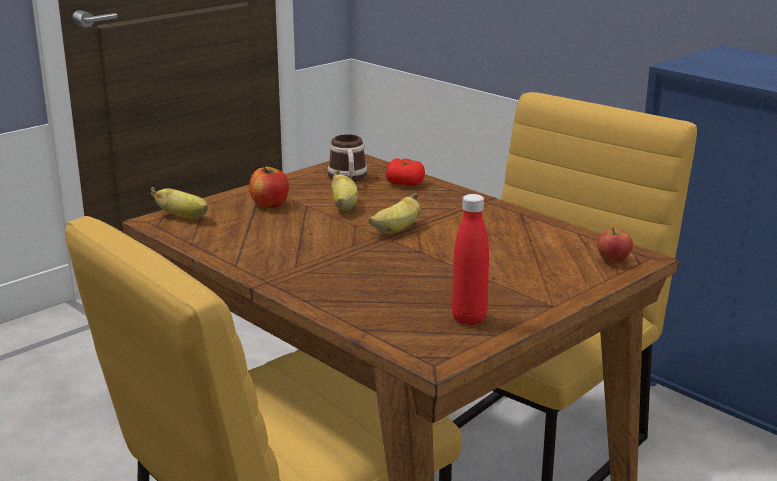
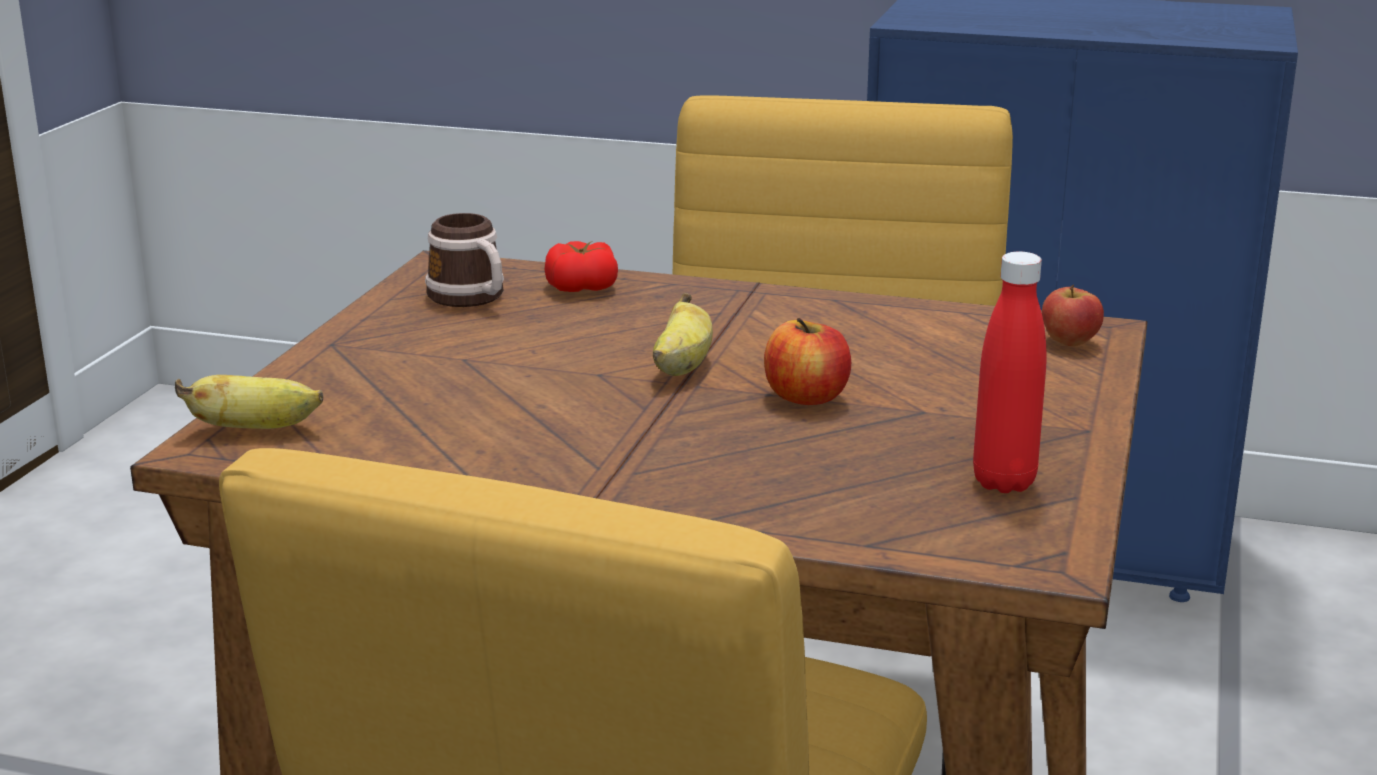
camera: 30 degrees left, 0 degrees up
apple [249,166,289,208] -> apple moved to [764,318,851,405]
banana [332,170,358,211] -> none

